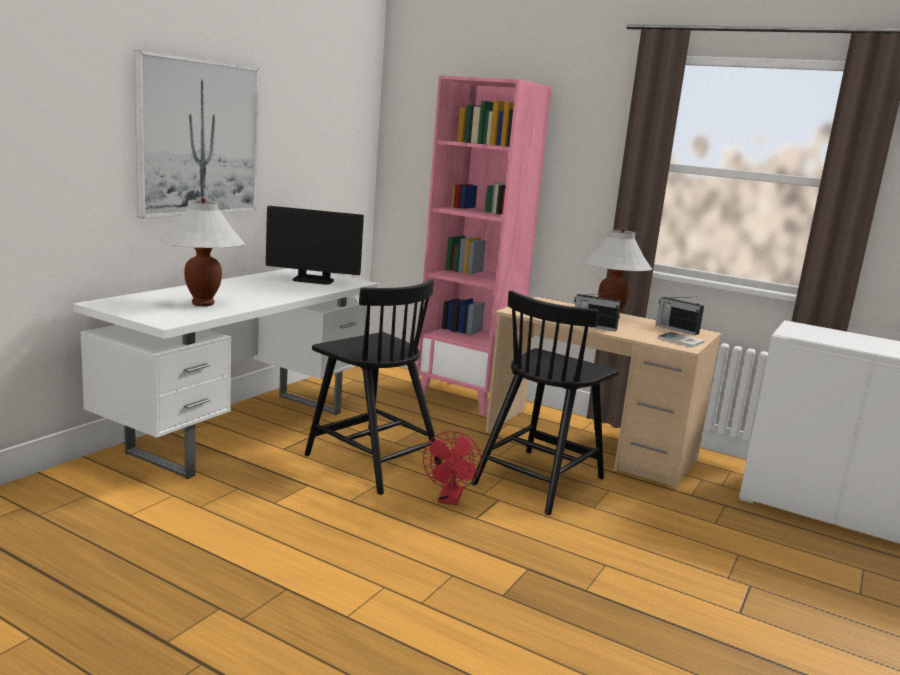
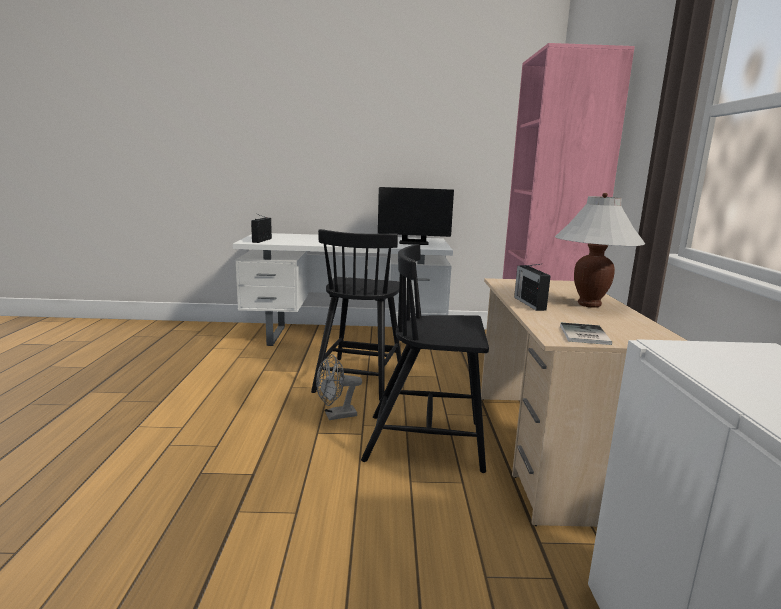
camera: 60 degrees right, 0 degrees up
picture [134,50,259,218] -> none
white table lamp [161,198,244,306] -> none
monitor [266,206,364,285] -> monitor turned 60 degrees counterclockwise [378,187,454,245]
red fan [423,431,482,505] -> grey fan [316,354,362,420]
radio [656,297,704,335] -> radio moved to [251,214,272,243]

